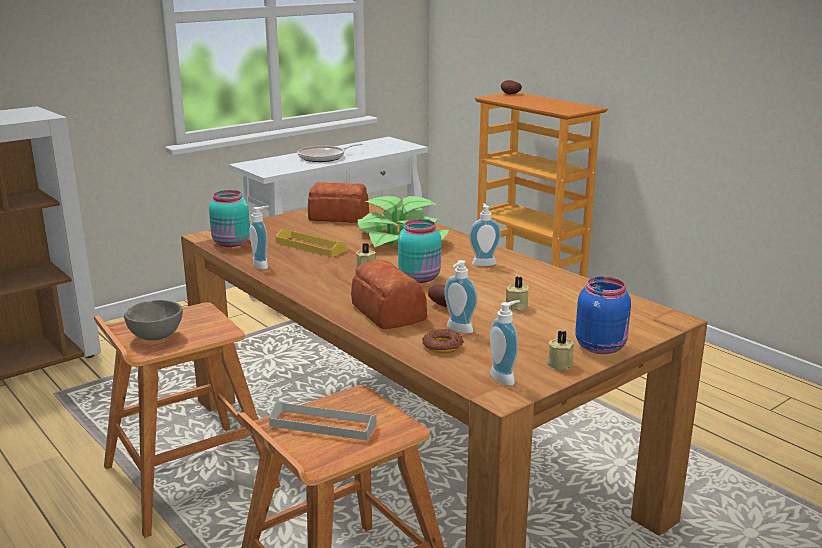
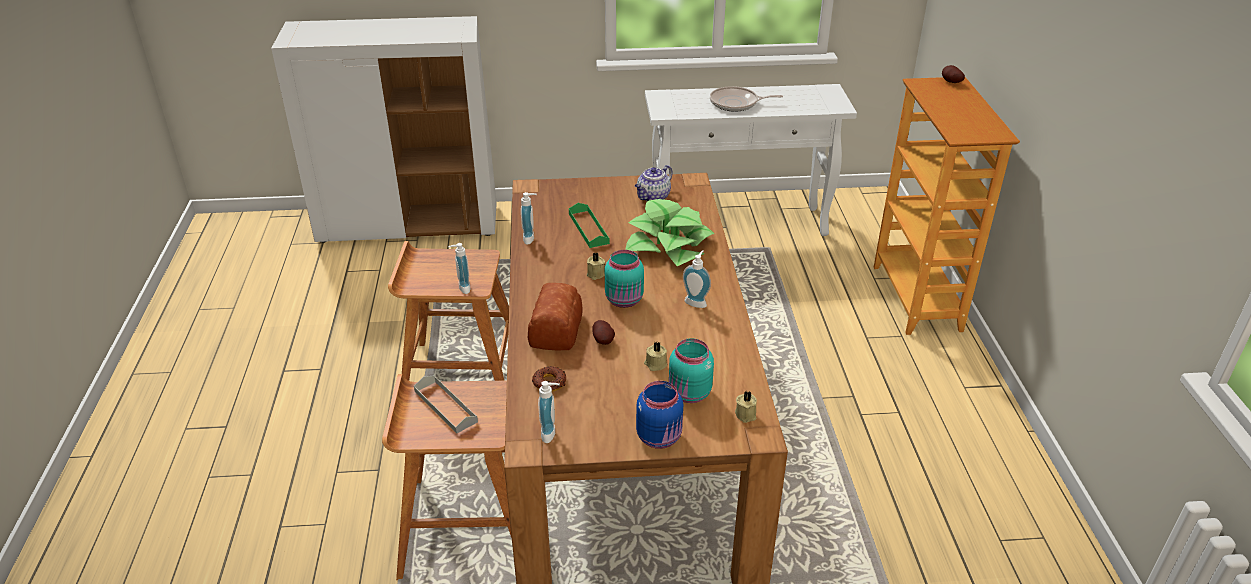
camera: 35 degrees right, 15 degrees up
grey bowl [124,300,183,341] -> none
turquoise jar [209,190,250,247] -> turquoise jar moved to [669,338,714,403]
yellow tray [276,228,347,257] -> green tray [569,203,610,248]
bread [308,182,369,223] -> teapot [635,165,673,202]
soap dispenser [444,260,478,333] -> soap dispenser moved to [448,243,471,294]
beige candle [546,330,574,370] -> beige candle moved to [735,391,757,423]

